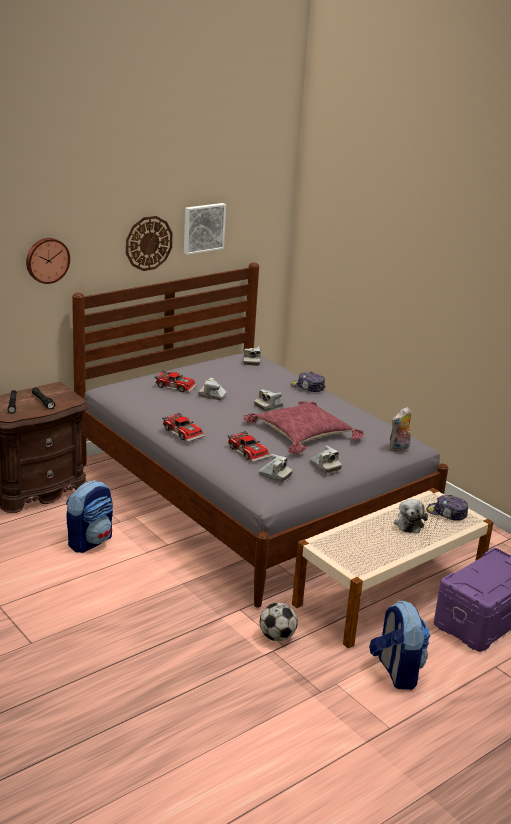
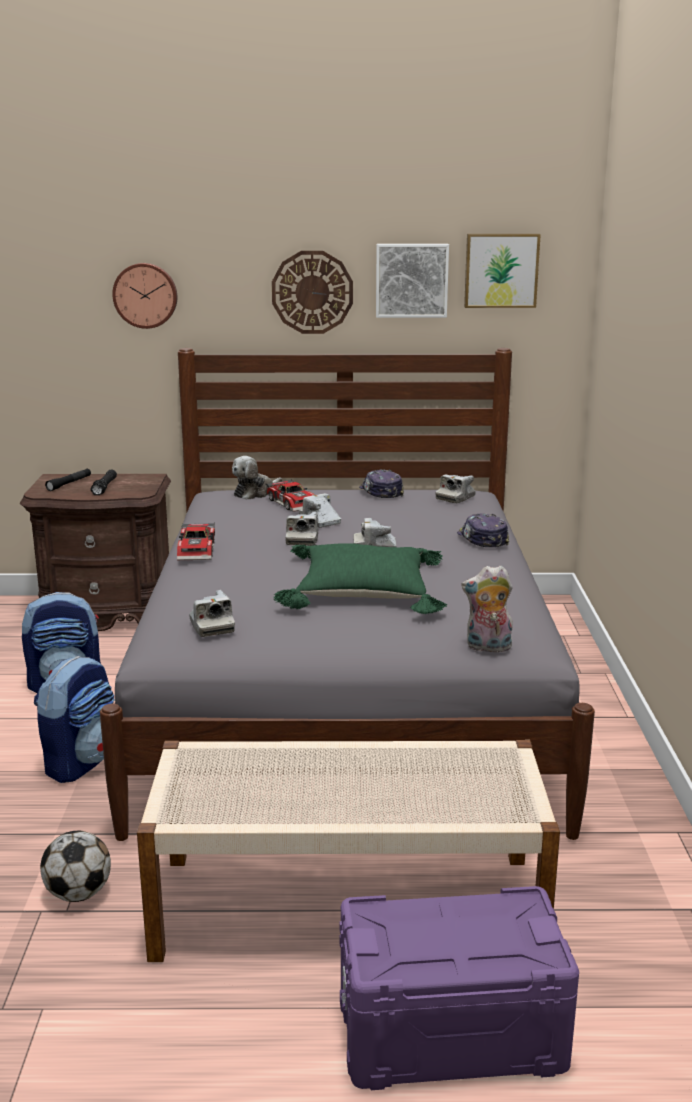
camera: 40 degrees right, 5 degrees down
toy car [228,431,270,462] -> none
red pillow [243,401,364,454] -> green pillow [274,543,447,614]
camera [310,446,342,474] -> camera moved to [285,512,318,546]
backpack [369,601,430,690] -> backpack moved to [34,656,115,783]
plush toy [394,499,428,533] -> plush toy moved to [232,456,282,499]
cap [426,495,468,521] -> cap moved to [359,470,404,498]
none -> picture [464,234,541,308]

